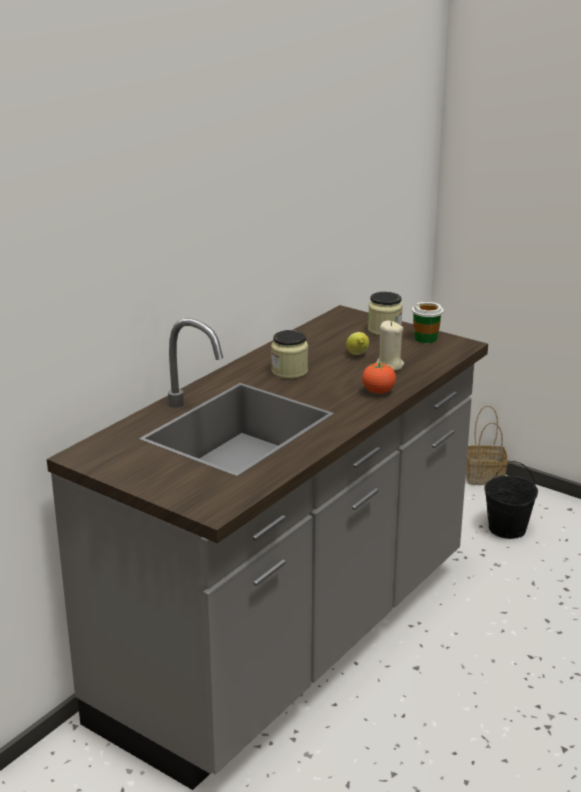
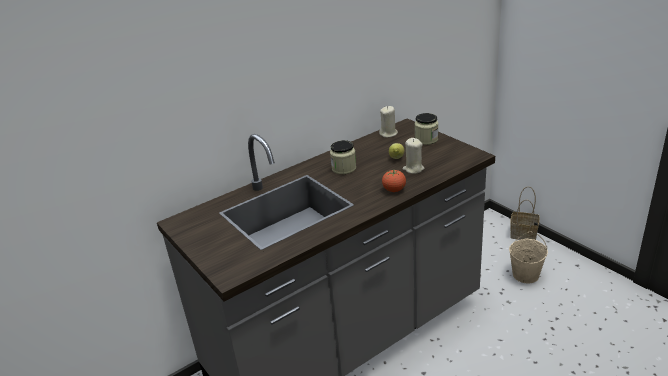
camera: 20 degrees right, 5 degrees up
cup [412,302,444,343] -> none
black bucket [484,461,538,539] -> beige bucket [509,231,548,283]
none -> beige candle [379,106,398,137]

